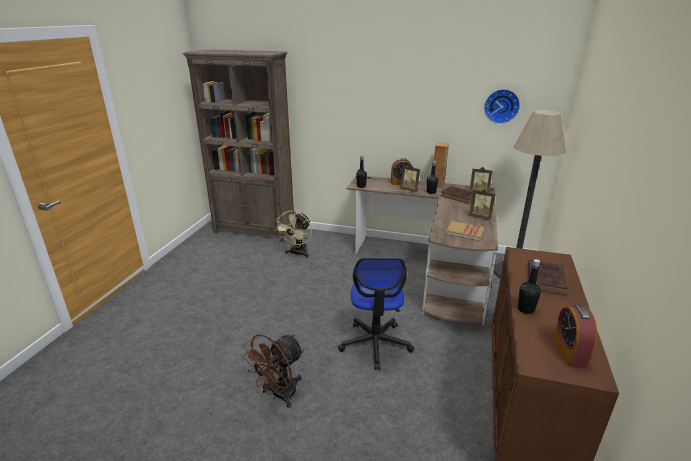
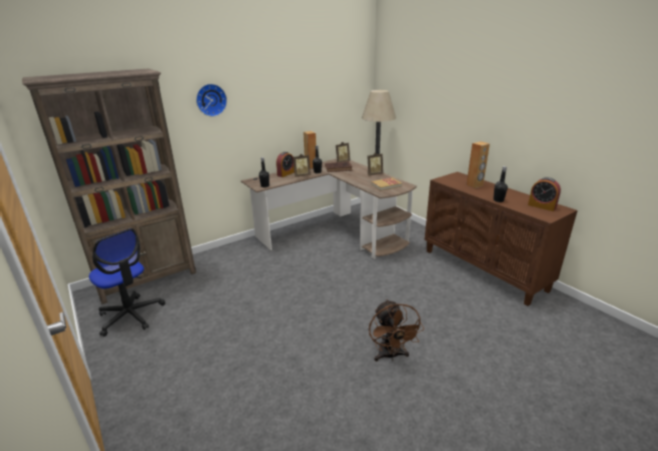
camera: 50 degrees left, 0 degrees up
beige fan [274,211,312,257] -> none
office chair [338,258,414,370] -> office chair moved to [89,228,165,336]
wall clock [484,89,520,124] -> wall clock moved to [196,84,227,116]
brown book [528,259,568,296] -> brown speaker [466,141,490,188]

